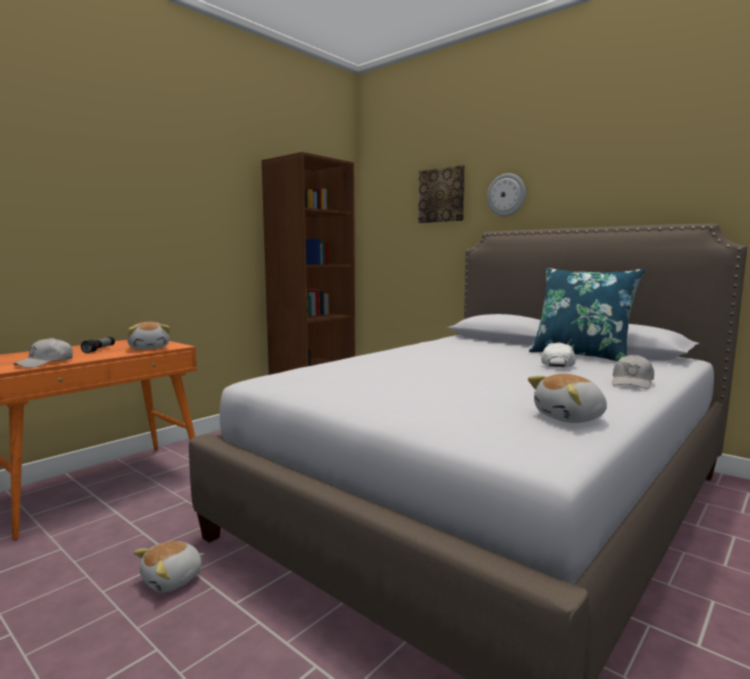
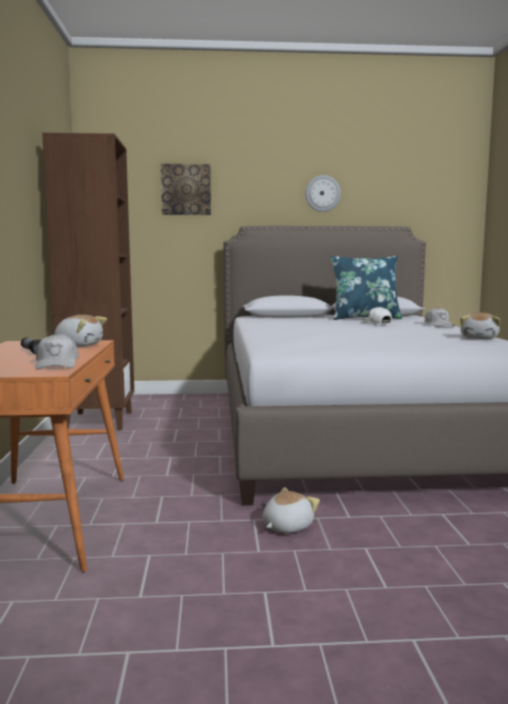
camera: 45 degrees left, 0 degrees up
plush toy [134,541,205,592] -> plush toy turned 135 degrees counterclockwise [263,487,320,533]
wall clock [487,173,526,217] -> wall clock moved to [306,175,341,212]

